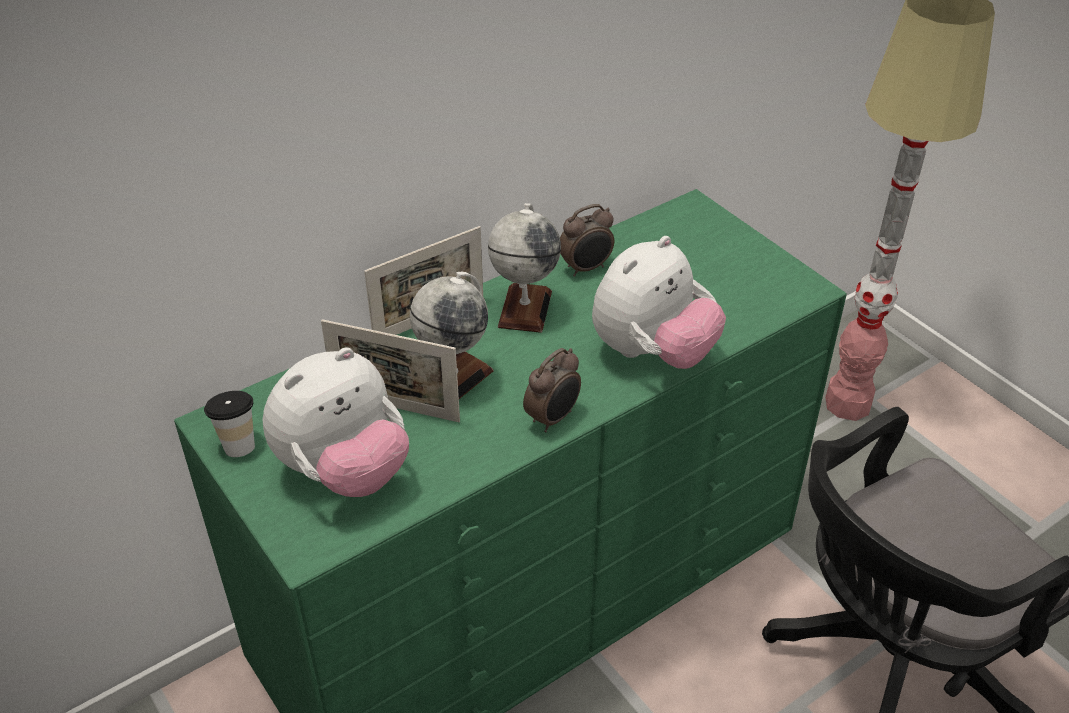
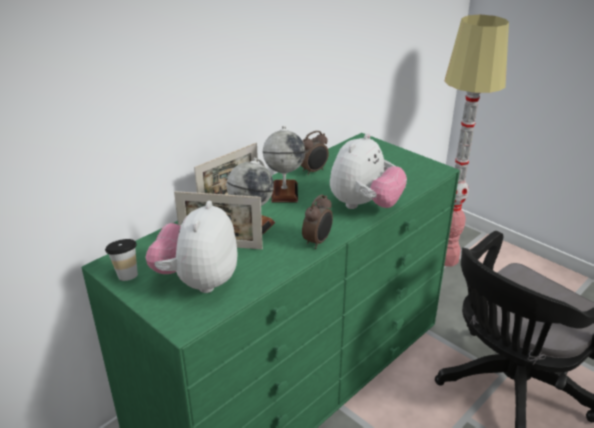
camera: 10 degrees left, 10 degrees down
plush toy [262,347,409,497] -> plush toy turned 150 degrees clockwise [146,201,238,293]

